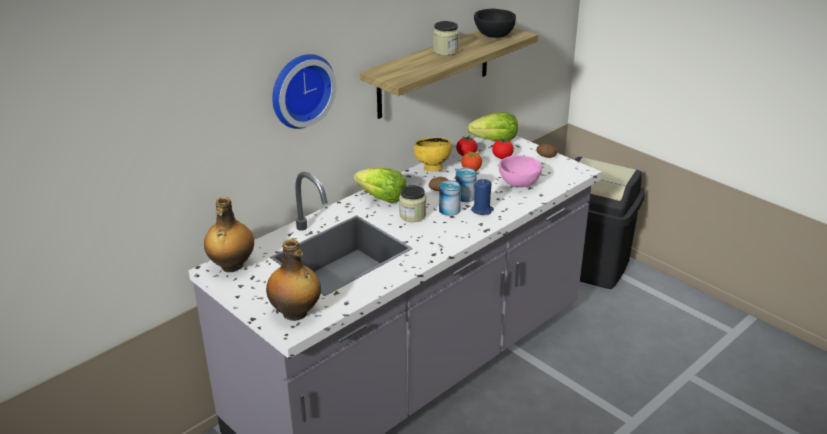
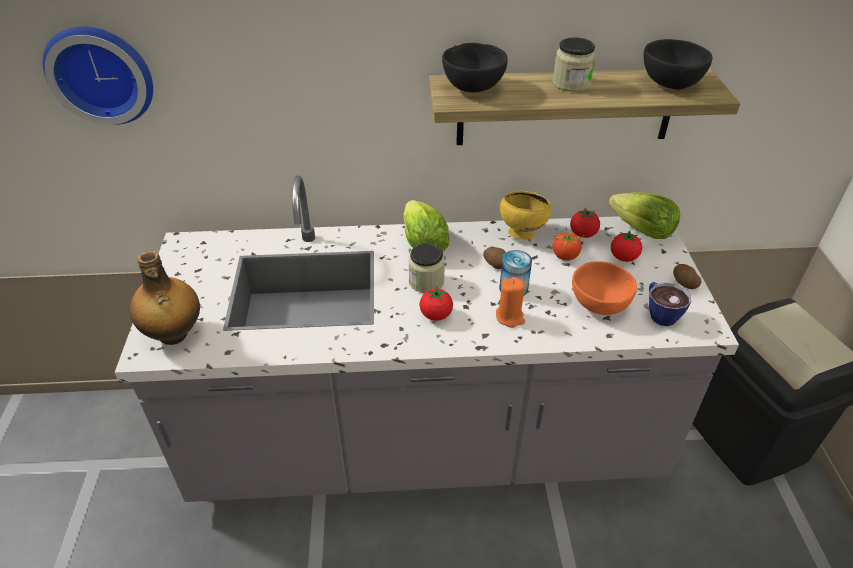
camera: 40 degrees right, 10 degrees up
bottle [204,197,254,272] -> none
wall clock [272,54,336,129] -> wall clock moved to [43,27,153,125]
can [439,180,461,216] -> none
blue candle [471,179,494,215] -> orange candle [496,277,525,328]
pink bowl [499,155,542,187] -> orange bowl [572,261,637,315]
none -> tomato [420,286,453,321]
none -> black bowl [442,43,508,92]
none -> cup [649,282,691,326]

